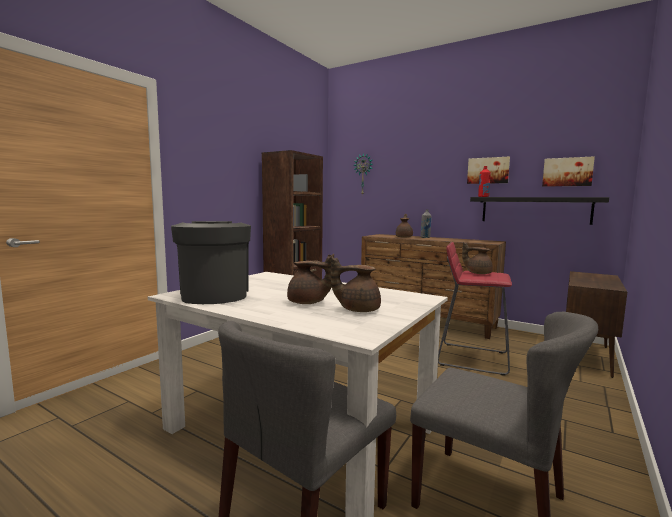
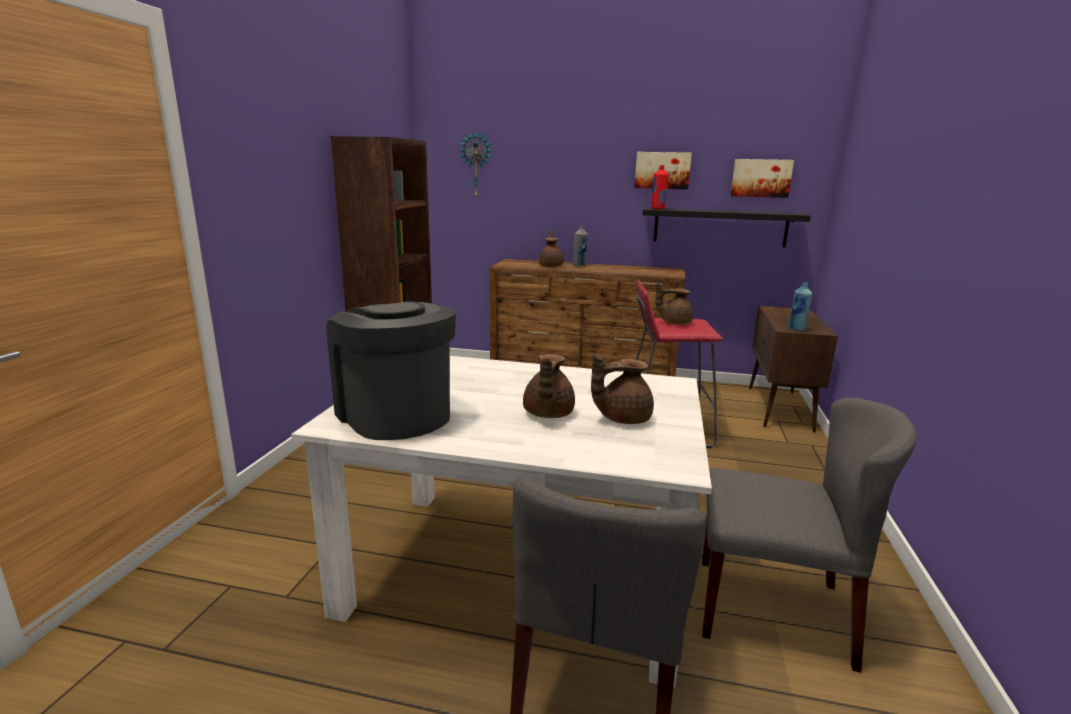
camera: 20 degrees left, 10 degrees up
brown teapot [287,254,334,304] -> brown teapot turned 105 degrees clockwise [523,354,575,418]
none -> blue bottle [788,282,812,331]

